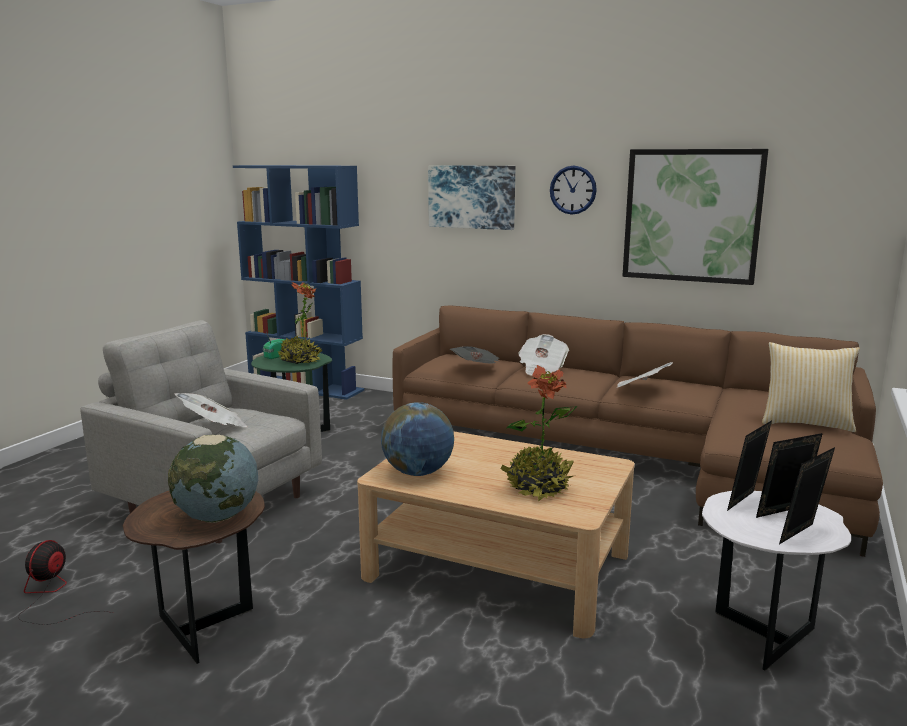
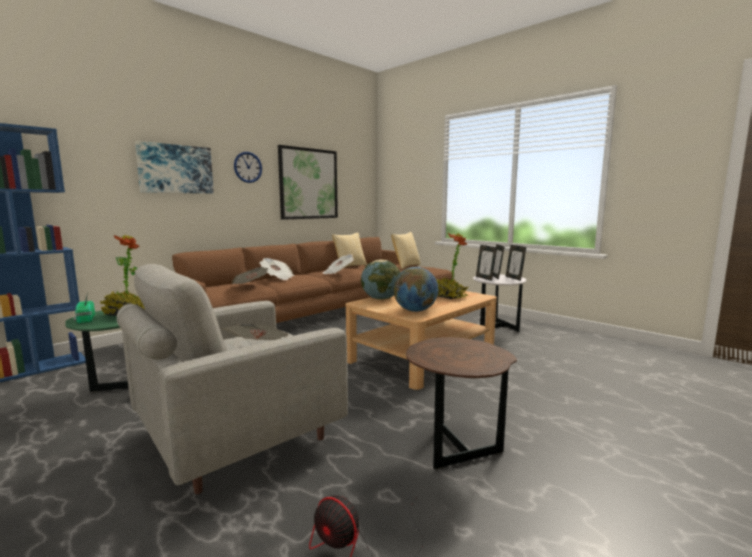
camera: 70 degrees left, 5 degrees down
globe [168,435,258,523] -> globe moved to [361,259,400,300]
none -> pillow [332,233,367,268]

